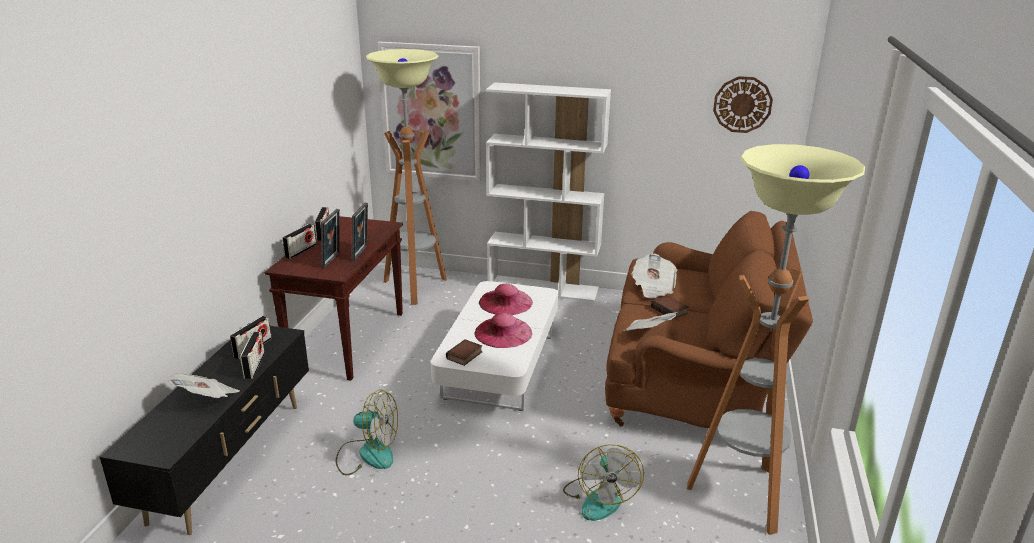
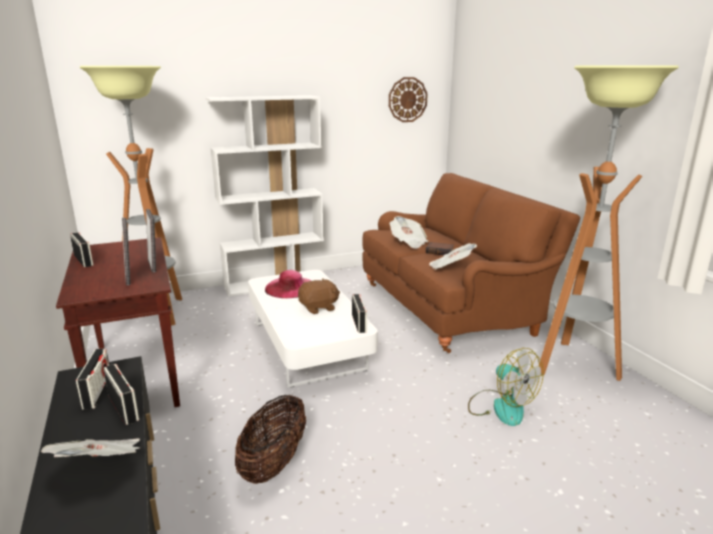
camera: 35 degrees left, 5 degrees down
radio [282,224,316,259] -> radio moved to [352,294,367,333]
fan [336,389,398,475] -> basket [235,394,306,484]
picture [378,42,481,182] -> none
book [446,339,482,366] -> none
pink hat [475,313,532,348] -> brown plush toy [298,278,340,314]

